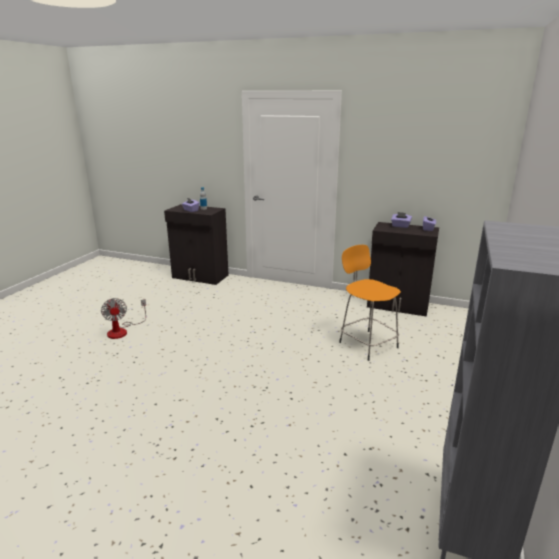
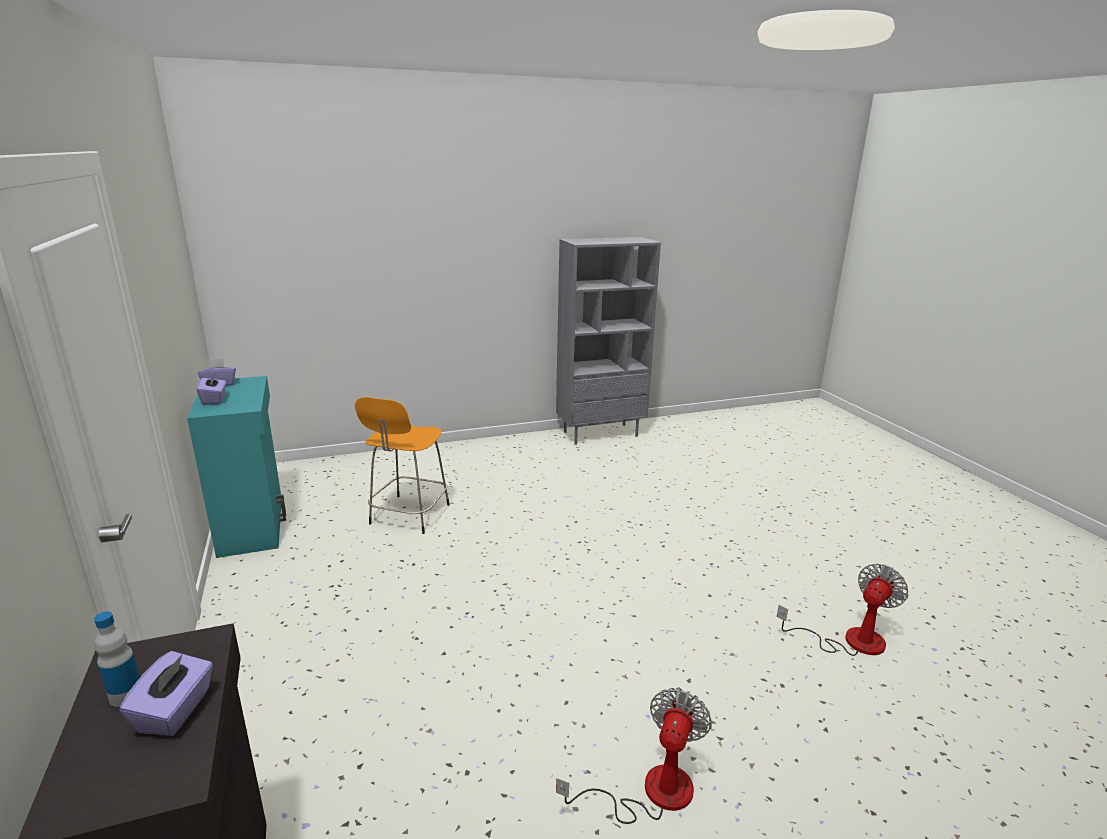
camera: 130 degrees left, 0 degrees up
black cabinet [367,222,439,317] -> turquoise cabinet [187,376,286,558]
none -> fan [777,564,909,656]

